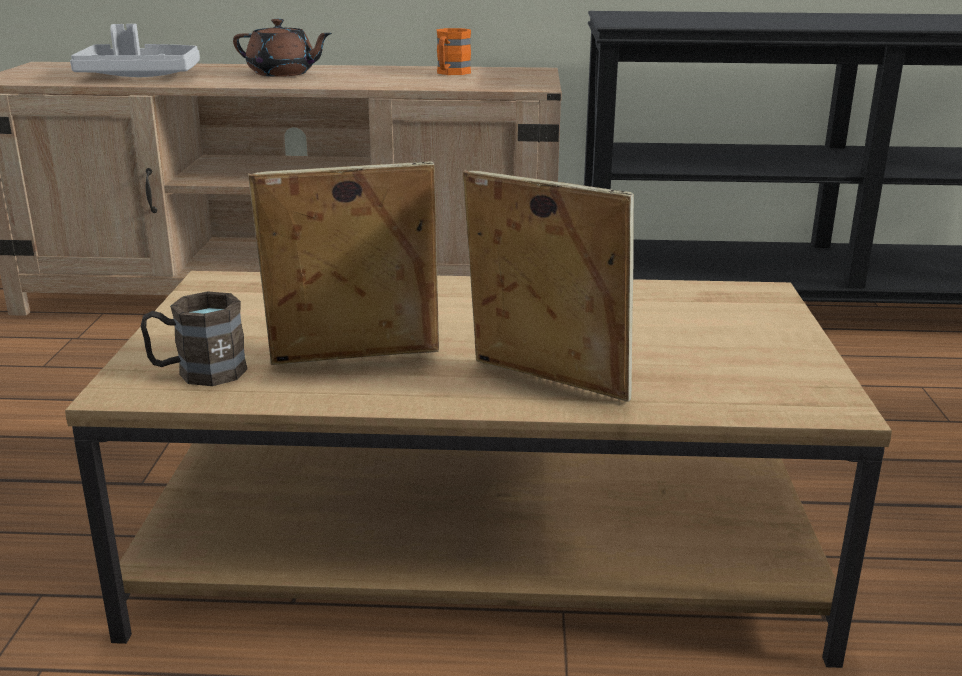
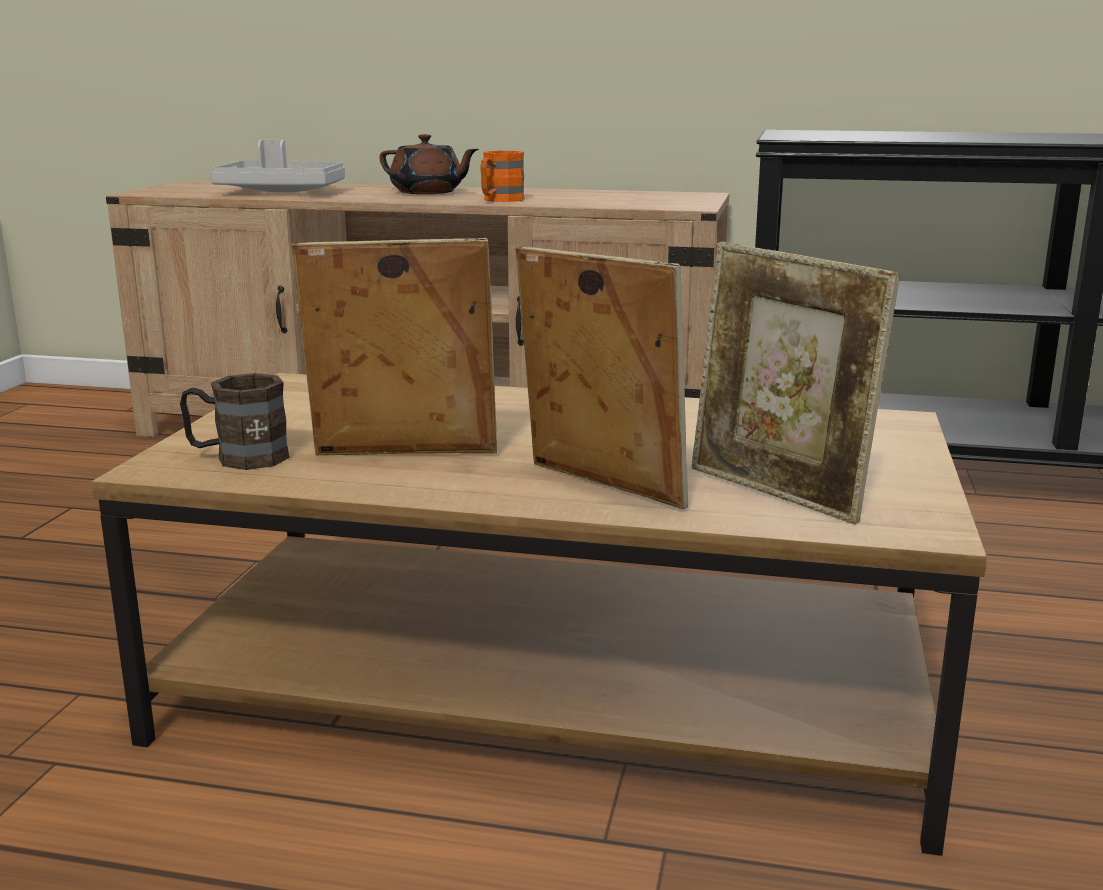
camera: 10 degrees right, 5 degrees down
orange mug [436,28,471,75] -> orange mug moved to [480,151,525,202]
none -> picture frame [692,242,900,524]

